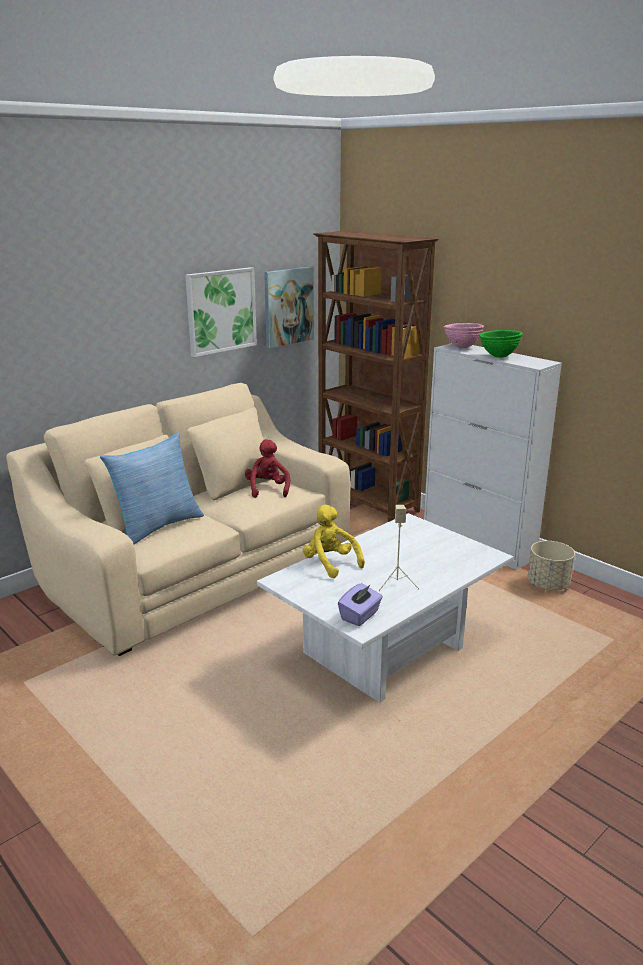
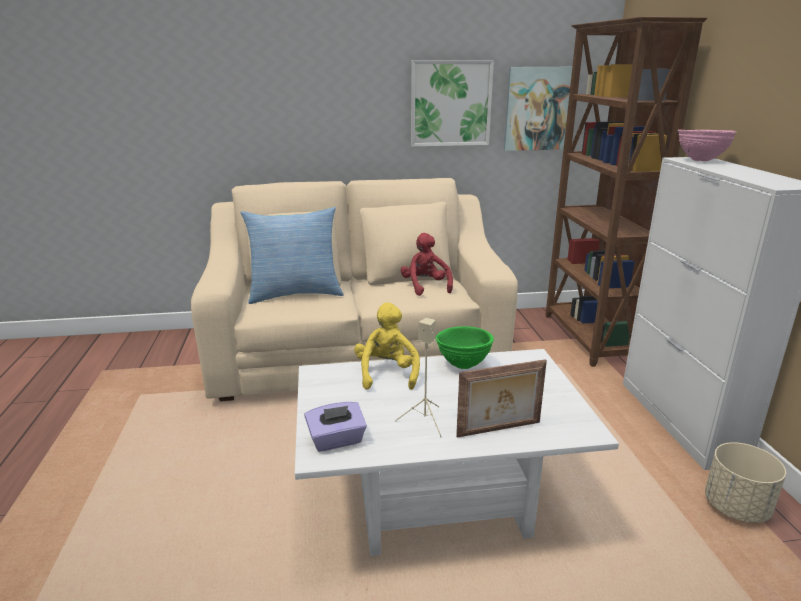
camera: 35 degrees right, 0 degrees up
red plush toy [245,439,290,498] -> red plush toy turned 45 degrees counterclockwise [401,233,453,296]
green bowl [480,330,523,358] -> green bowl moved to [435,326,494,369]
none -> picture frame [456,359,547,438]

